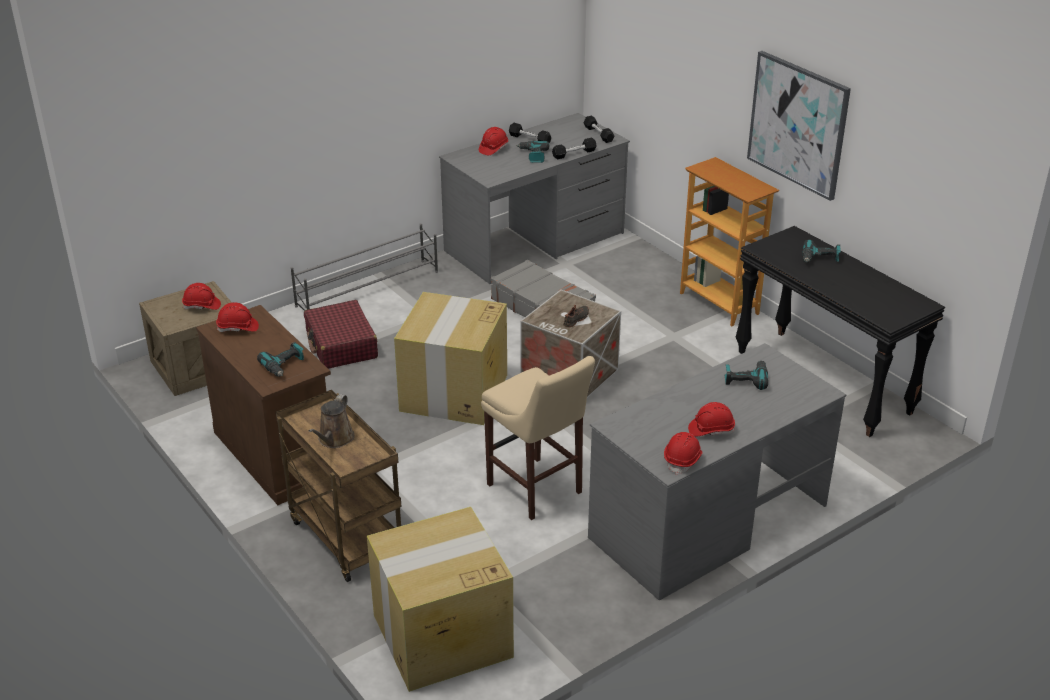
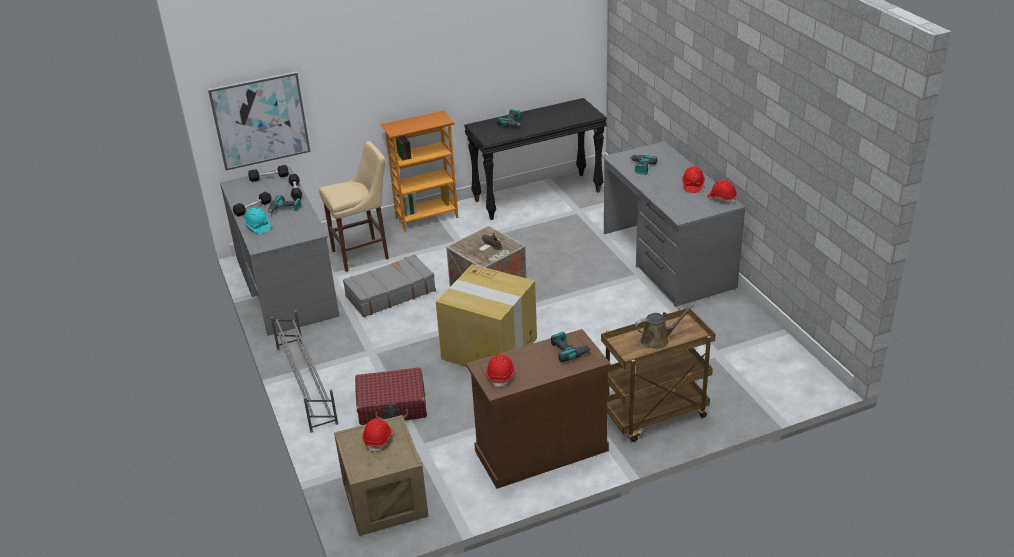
camera: 75 degrees left, 0 degrees up
brown watering can [309,394,355,448] -> brown watering can turned 45 degrees counterclockwise [635,305,694,349]
cardboard box [367,507,514,692] -> none
red hard hat [479,127,508,155] -> turquoise hard hat [244,207,271,234]
beige stool [481,356,595,520] -> beige stool moved to [319,141,389,272]
picture [747,51,851,201] -> picture moved to [208,71,310,171]

